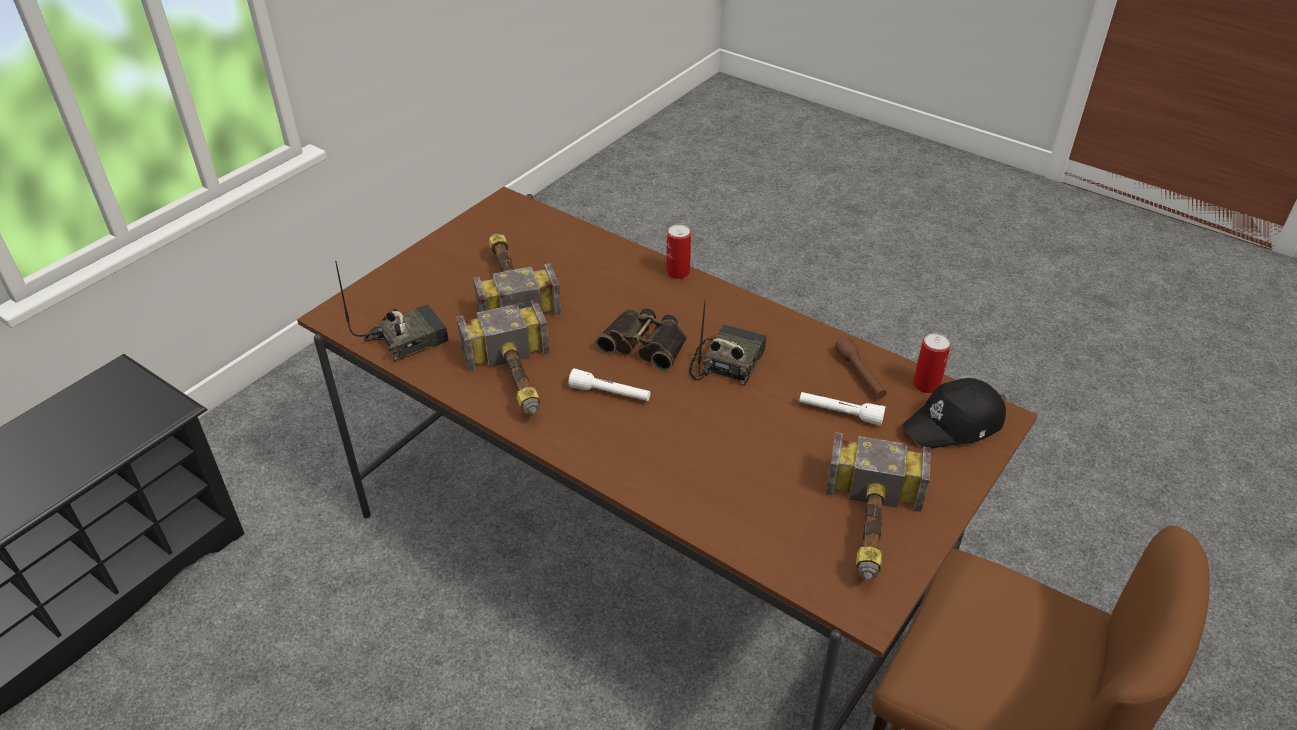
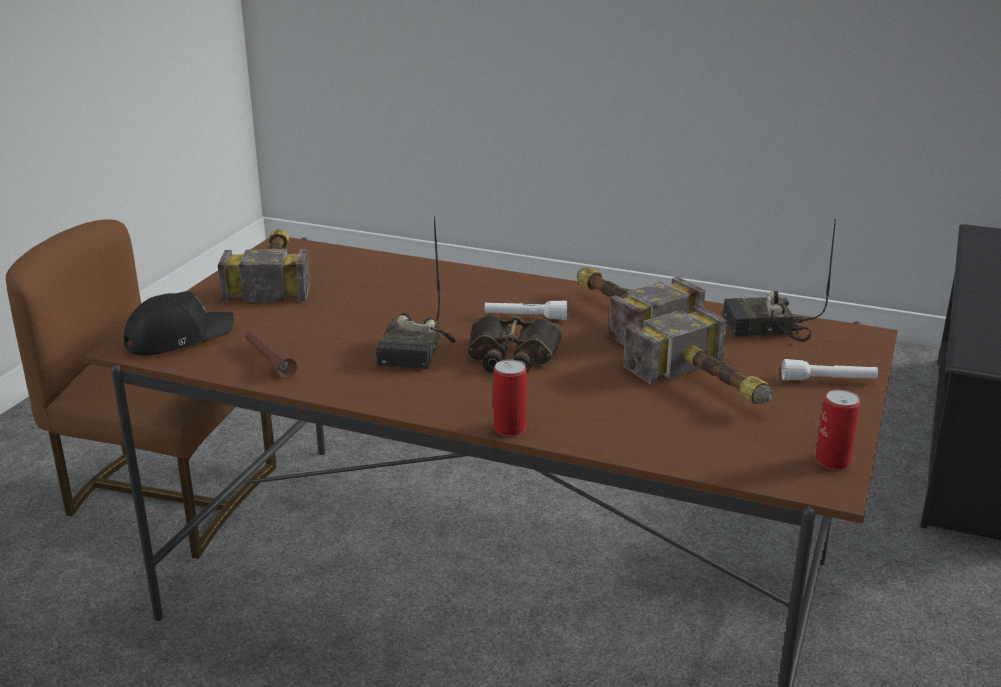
camera: 165 degrees right, 15 degrees down
radio [336,261,449,362] -> radio turned 45 degrees clockwise [723,219,836,342]
white flashlight [799,392,886,426] -> white flashlight moved to [782,359,878,381]
can [913,333,951,393] -> can moved to [816,390,860,470]

